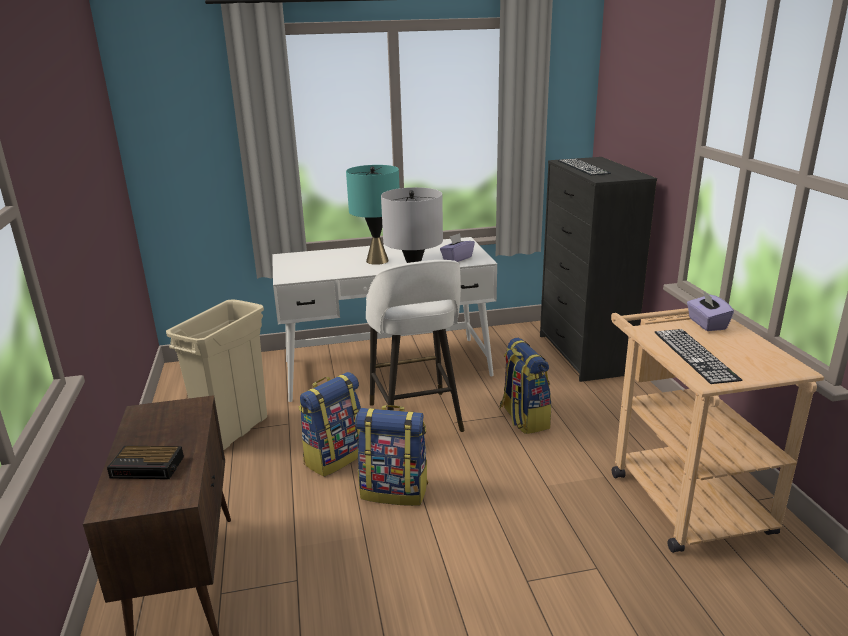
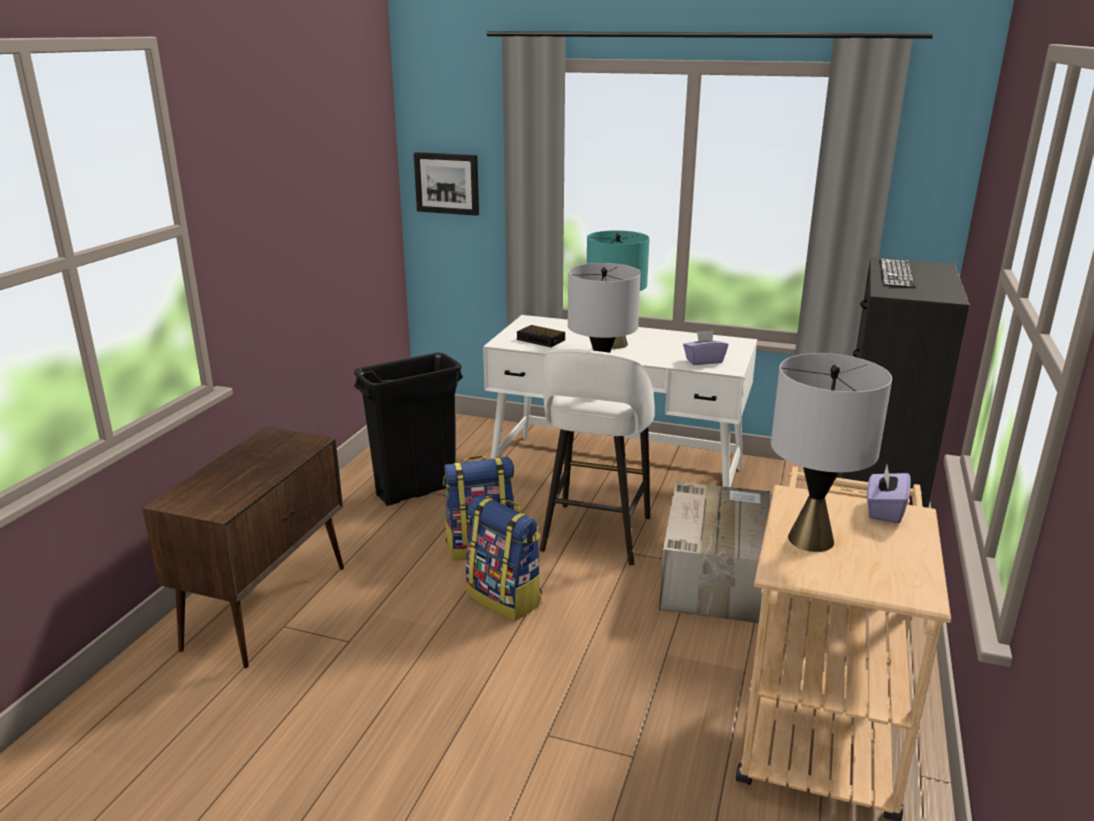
camera: 30 degrees right, 0 degrees up
alarm clock [107,446,184,479] -> alarm clock moved to [517,325,565,347]
beige trash can [166,299,267,450] -> black trash can [354,353,463,506]
backpack [499,338,551,434] -> cardboard box [659,482,771,623]
keyboard [654,329,742,384] -> grey table lamp [771,353,892,552]
none -> picture [414,152,479,216]

